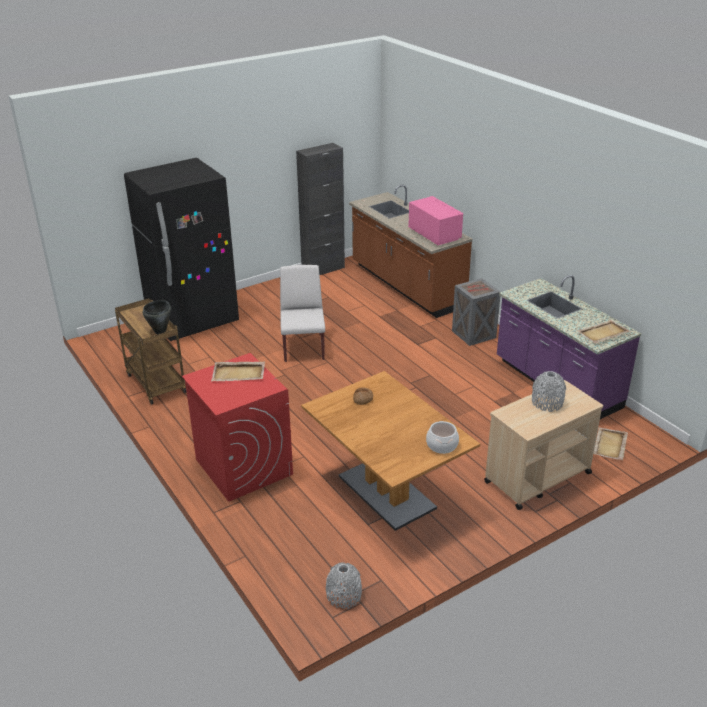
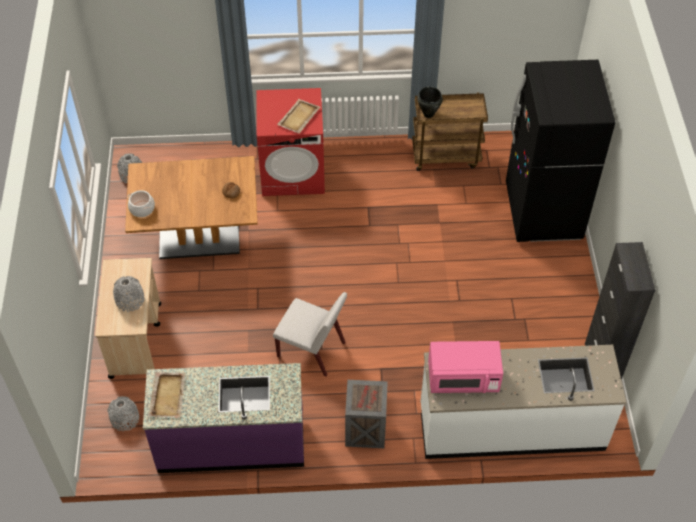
camera: 120 degrees right, 20 degrees up
white chair [280,265,325,362] -> white chair moved to [273,292,347,377]
brown counter [349,185,473,318] -> white counter [420,345,626,459]
beige tray [593,427,628,460] -> grey vase [107,396,139,431]

